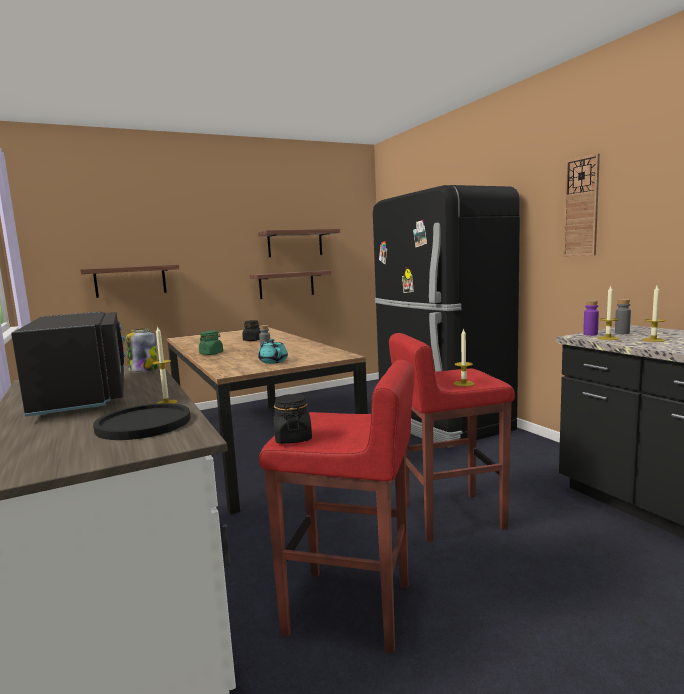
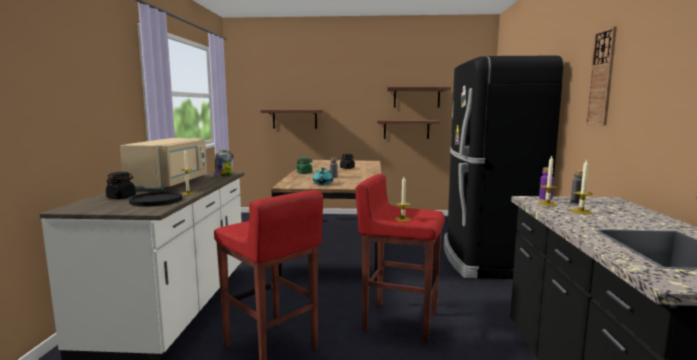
camera: 30 degrees right, 0 degrees up
black microwave [11,312,126,417] -> beige microwave [120,138,207,190]
black jar [273,394,312,444] -> black jar moved to [106,172,136,199]

